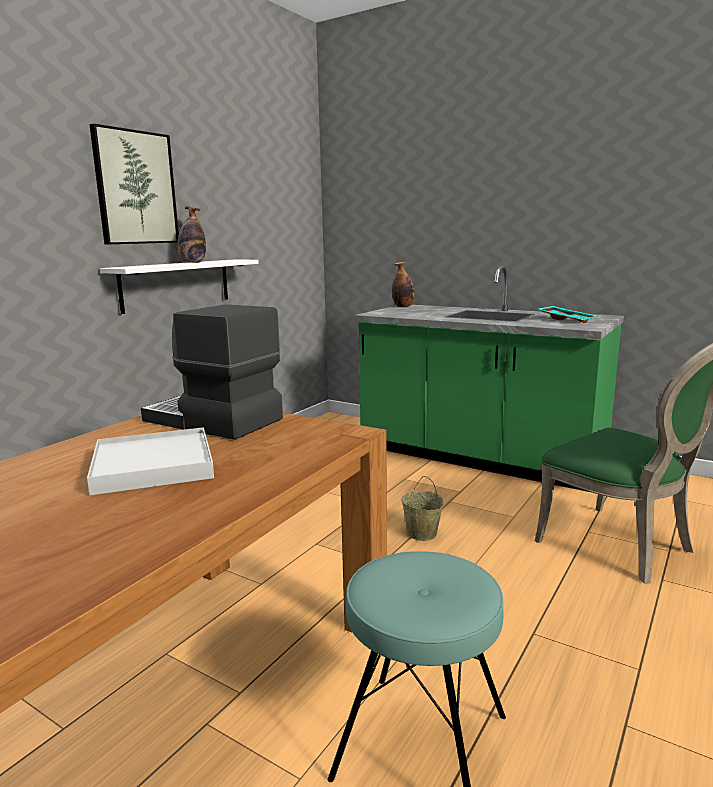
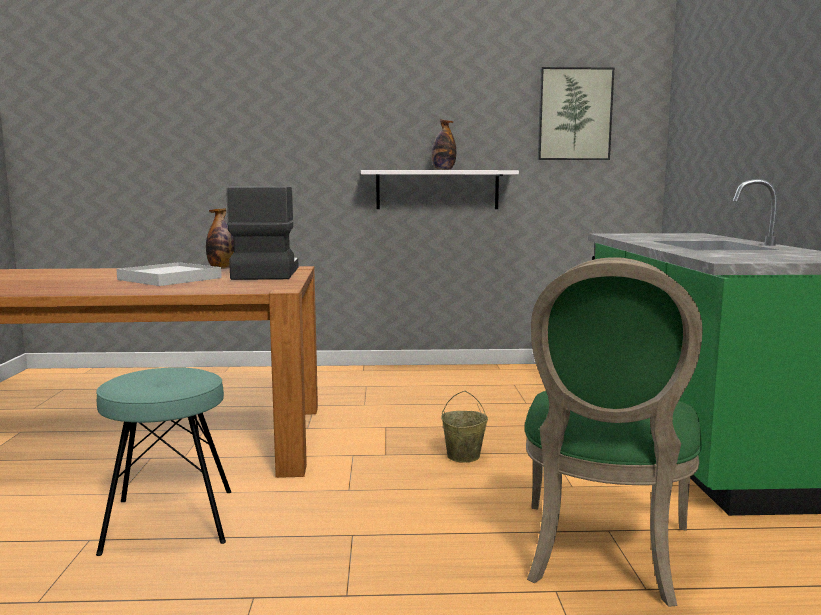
camera: 55 degrees right, 5 degrees down
picture [89,124,179,245] -> picture moved to [538,67,614,160]
bottle [392,262,414,307] -> bottle moved to [206,208,234,269]
turquoise tray [538,306,597,323] -> none

